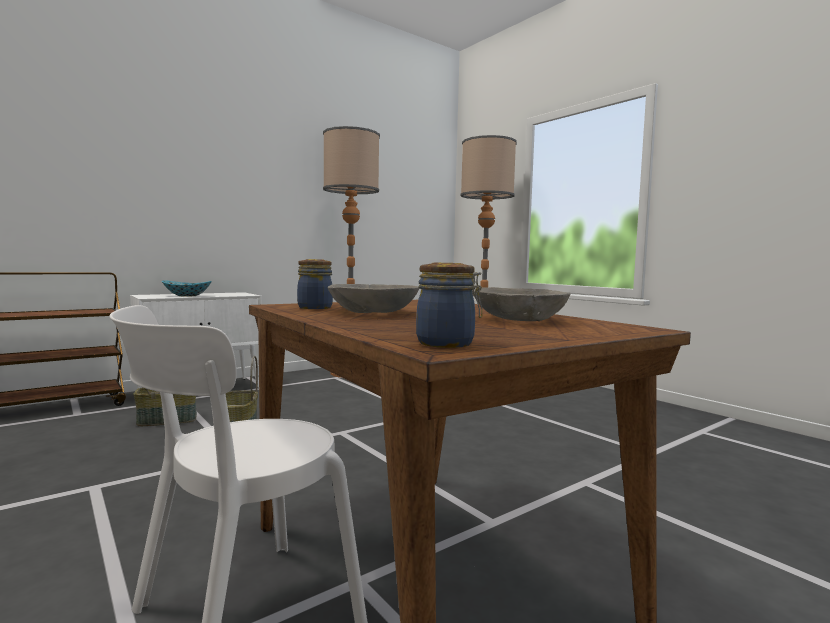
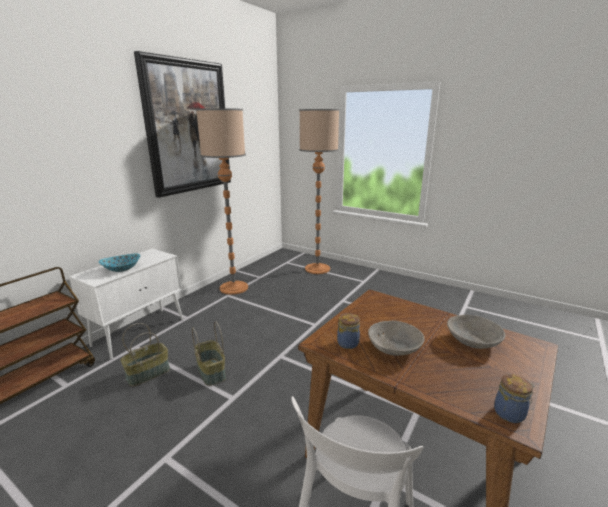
camera: 20 degrees left, 15 degrees up
none -> picture [134,51,231,198]

